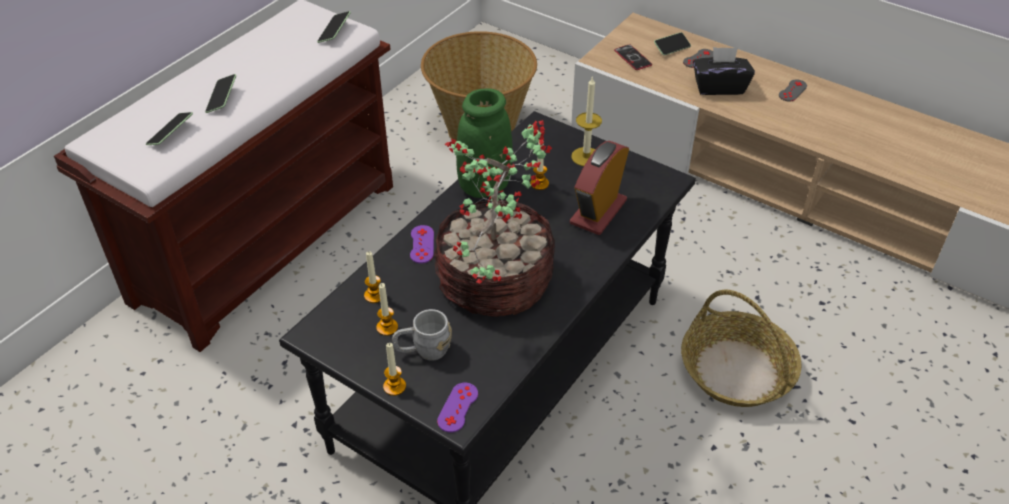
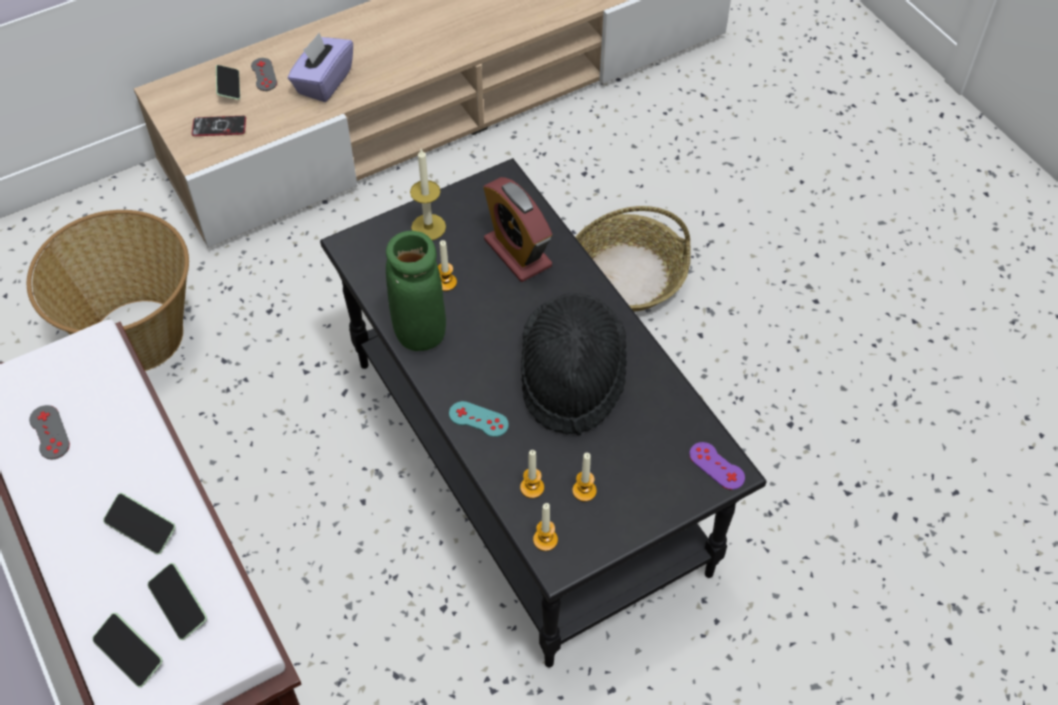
camera: 65 degrees left, 10 degrees up
phone [317,11,351,43] -> phone moved to [92,613,162,687]
candle [383,343,406,396] -> candle moved to [533,503,558,551]
grey mug [392,309,452,361] -> none
purple game controller [410,225,434,264] -> turquoise game controller [449,401,509,437]
potted plant [434,120,555,317] -> black hat [521,293,627,435]
black tissue box [693,47,755,95] -> purple tissue box [288,33,353,102]
grey game controller [779,79,807,101] -> grey game controller moved to [29,405,70,460]

